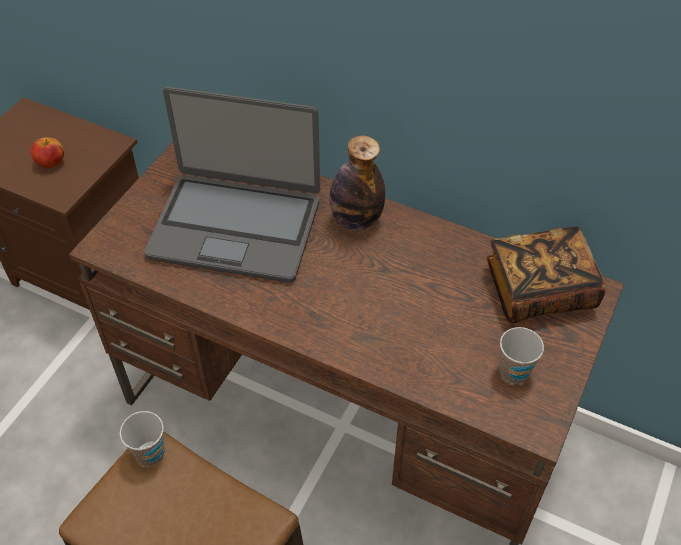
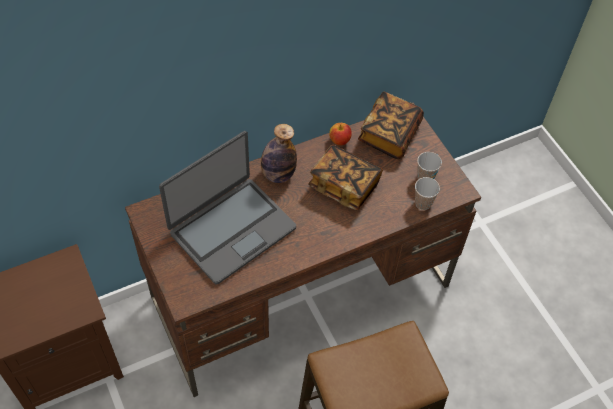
camera: 55 degrees left, 5 degrees up
apple [31,137,64,169] -> apple moved to [329,123,352,145]
cup [120,411,165,466] -> cup moved to [415,177,440,210]
none -> book [308,145,383,210]

